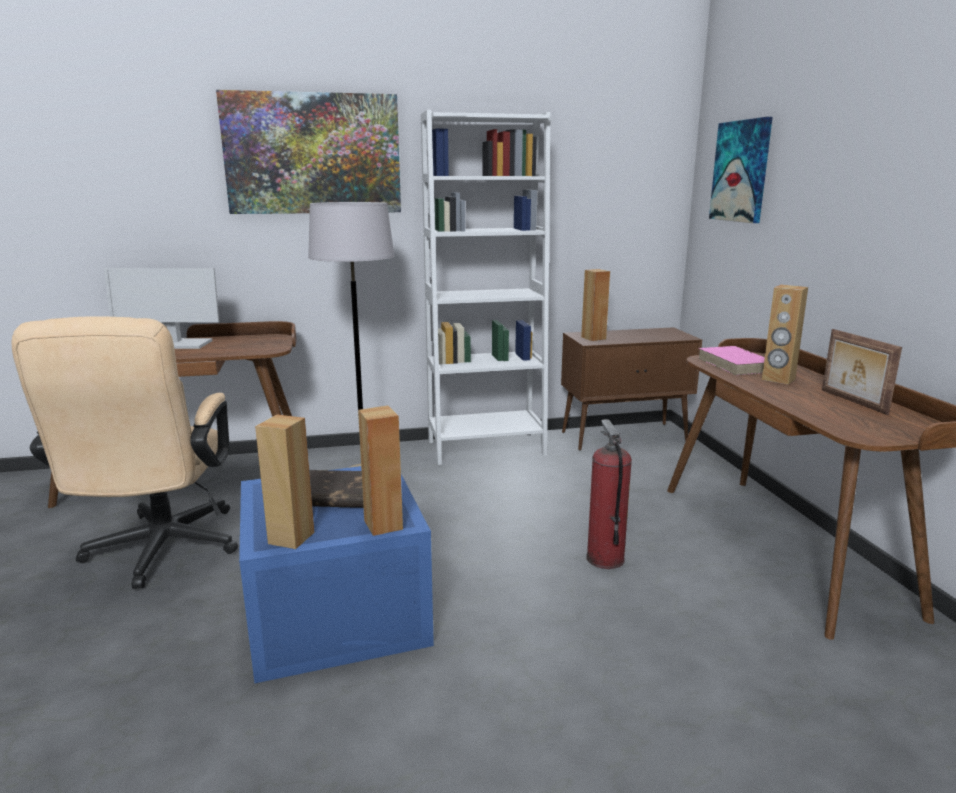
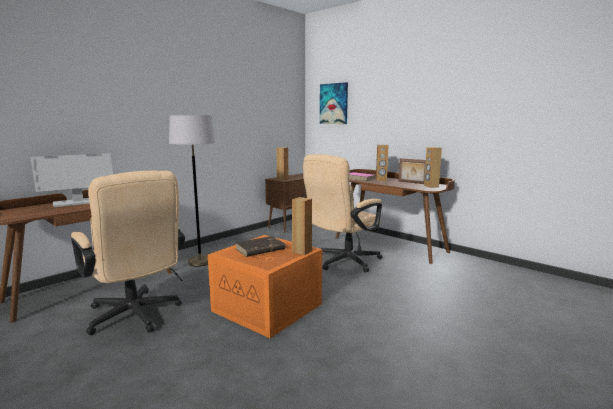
camera: 35 degrees left, 5 degrees down
picture [216,90,401,214] -> none
blue storage box [239,466,434,683] -> orange storage box [208,235,322,338]
brown speaker [255,415,315,549] -> brown speaker moved to [424,147,442,188]
white bookcase [420,110,550,465] -> none
fire extinguisher [587,419,632,569] -> beige office chair [303,154,382,272]

